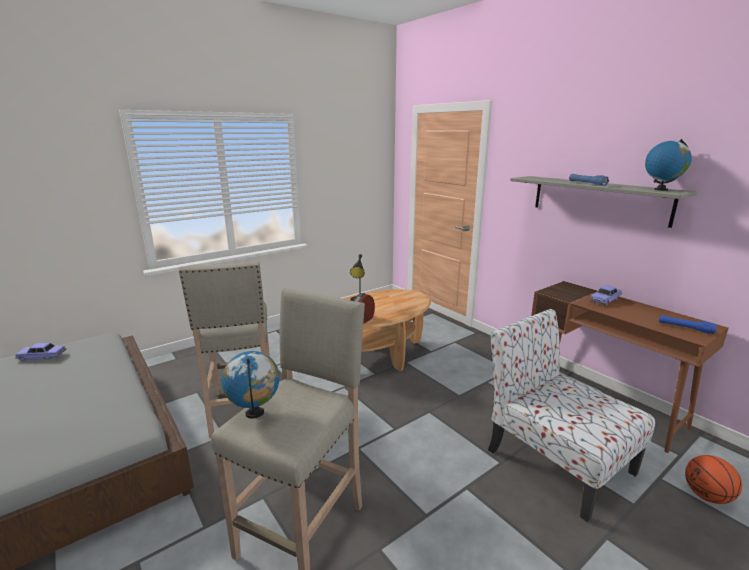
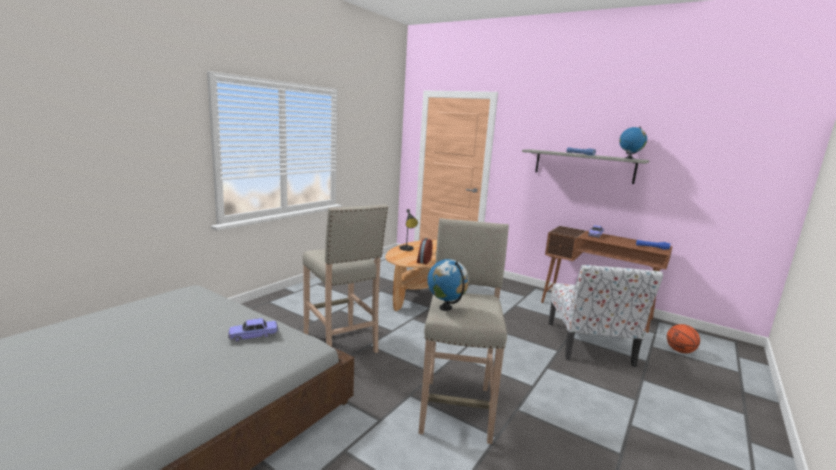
camera: 20 degrees left, 5 degrees down
toy car [15,343,67,361] -> toy car moved to [228,318,279,342]
chair [488,309,655,522] -> chair turned 120 degrees counterclockwise [549,265,663,367]

